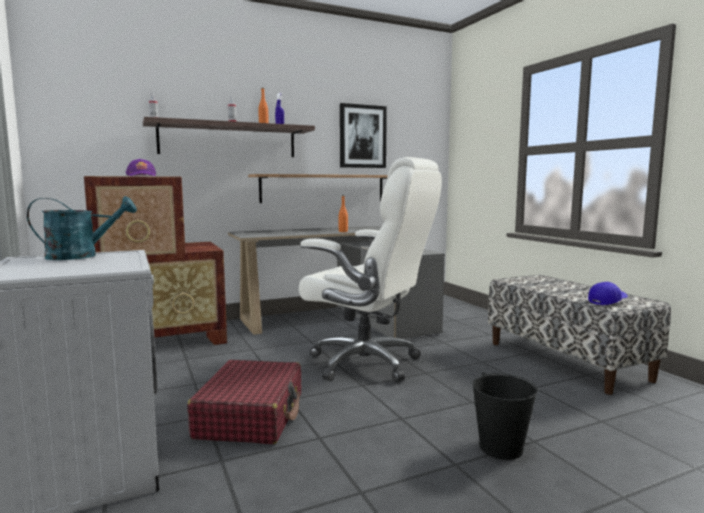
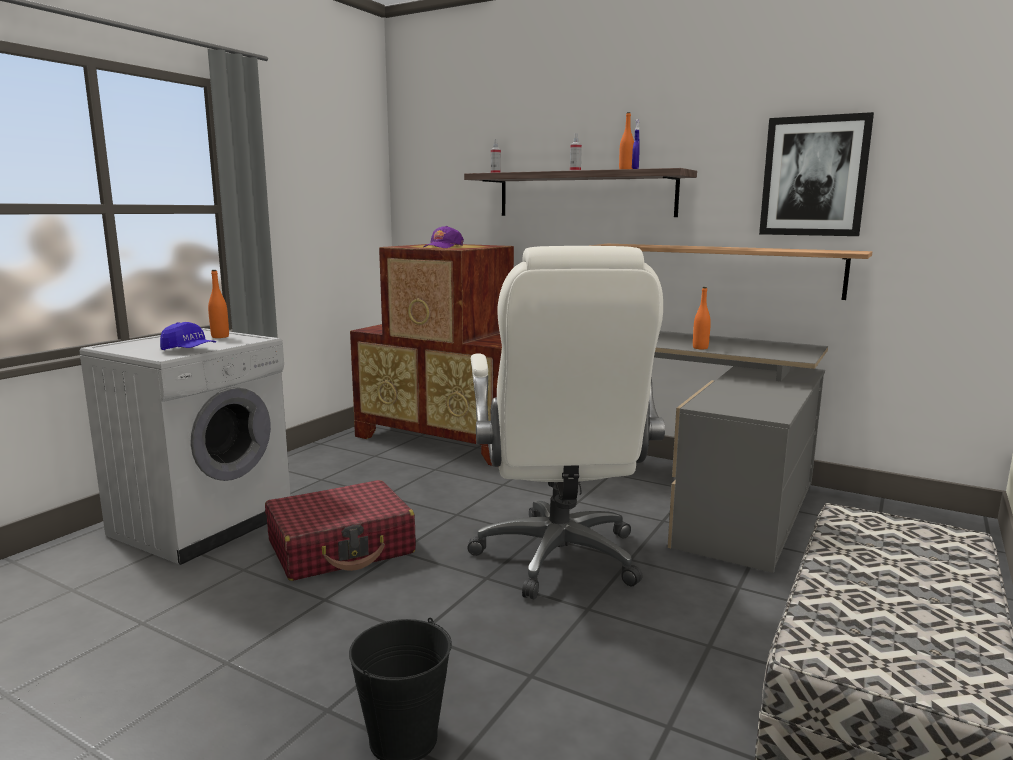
camera: 55 degrees right, 5 degrees up
turquoise watering can [27,196,137,260] -> orange bottle [208,270,229,338]
blue cap [588,282,628,305] -> blue cap moved to [160,322,216,350]

